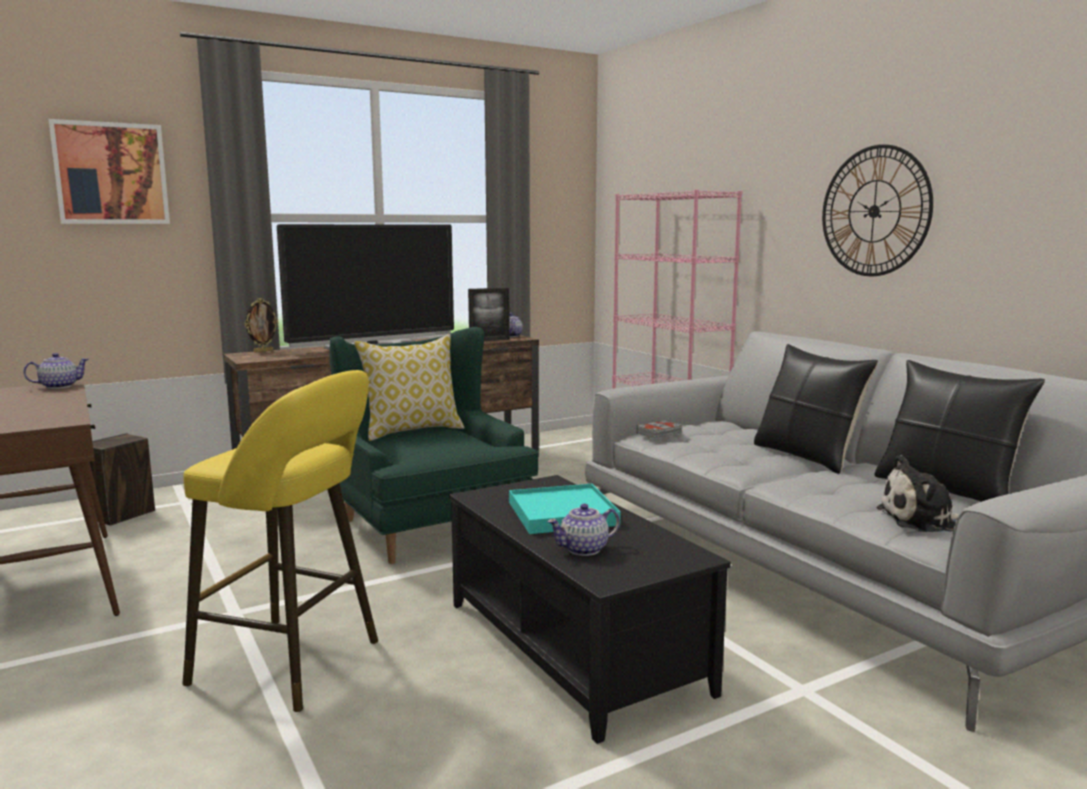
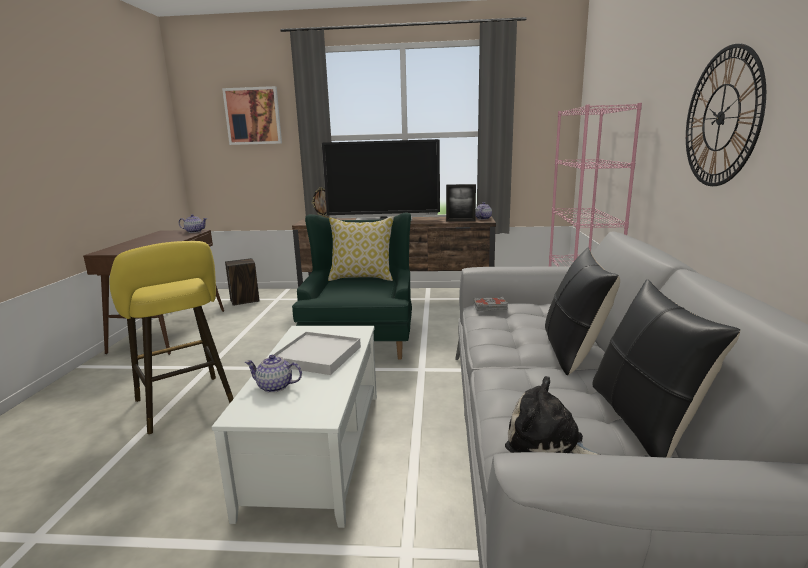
camera: 35 degrees right, 5 degrees up
black coffee table [449,475,731,744] -> white coffee table [212,326,377,528]
turquoise tray [509,484,621,534] -> white tray [273,332,361,375]

